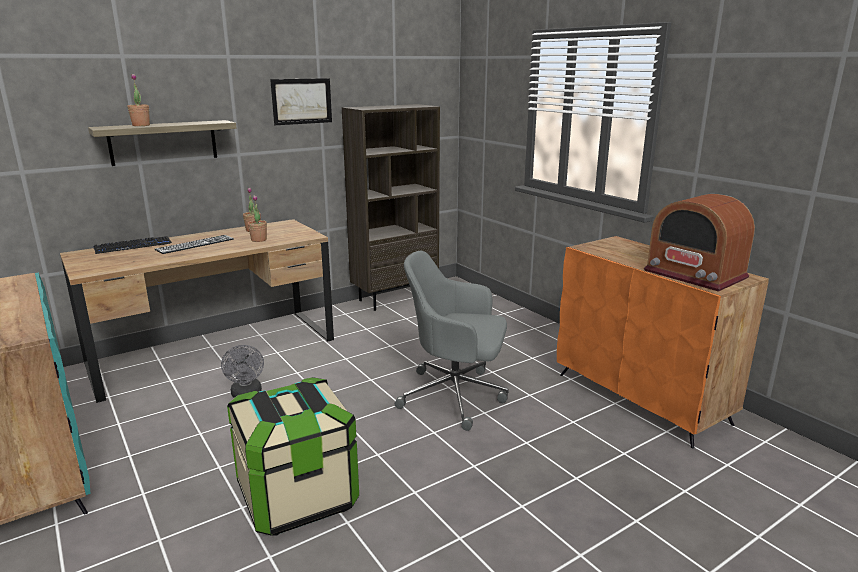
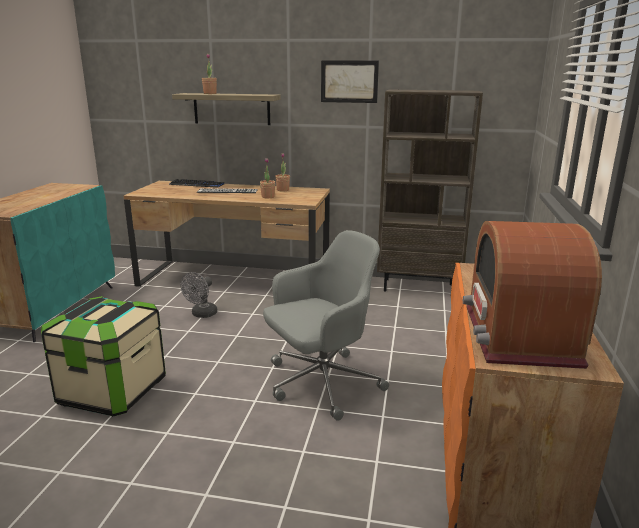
camera: 45 degrees right, 0 degrees up
grey office chair [395,251,508,431] -> grey office chair turned 90 degrees clockwise [263,230,389,421]

